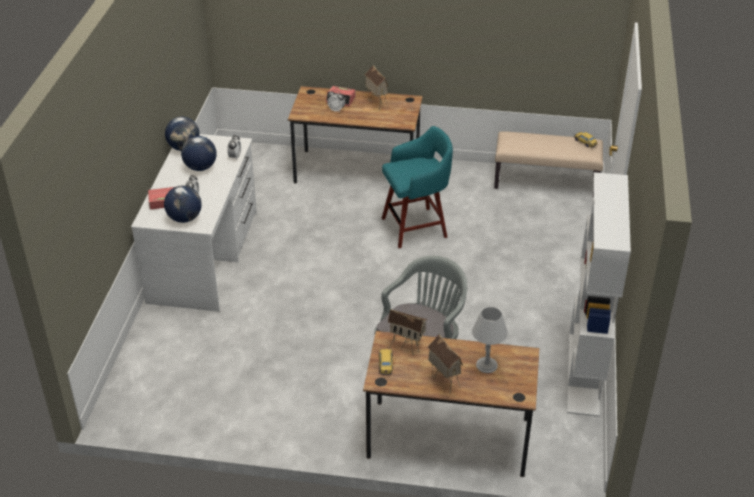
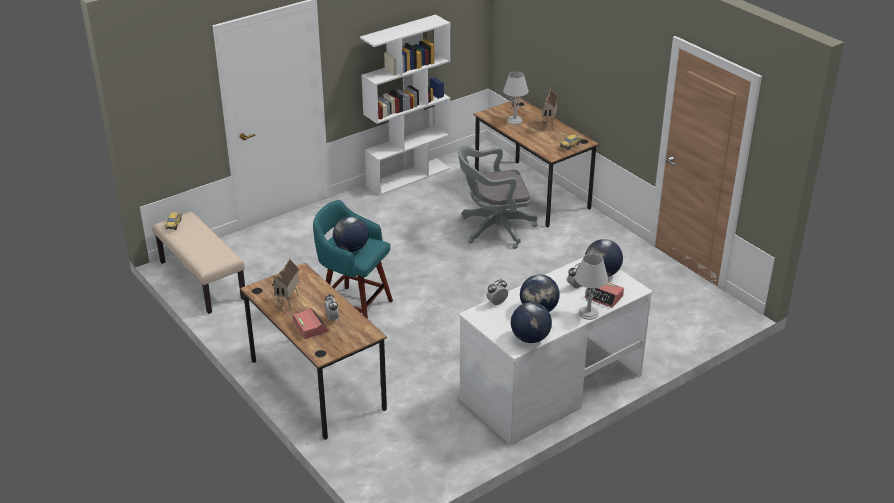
camera: 135 degrees left, 5 degrees down
toy house [388,309,427,356] -> none
none -> globe [333,216,369,252]
none -> grey table lamp [575,254,608,320]

